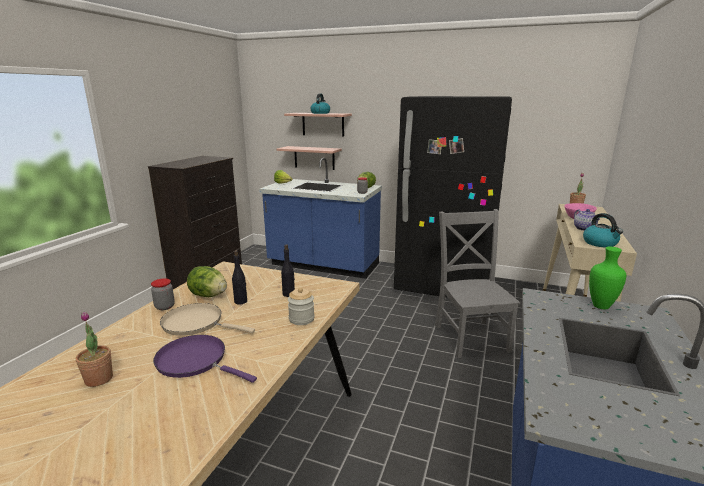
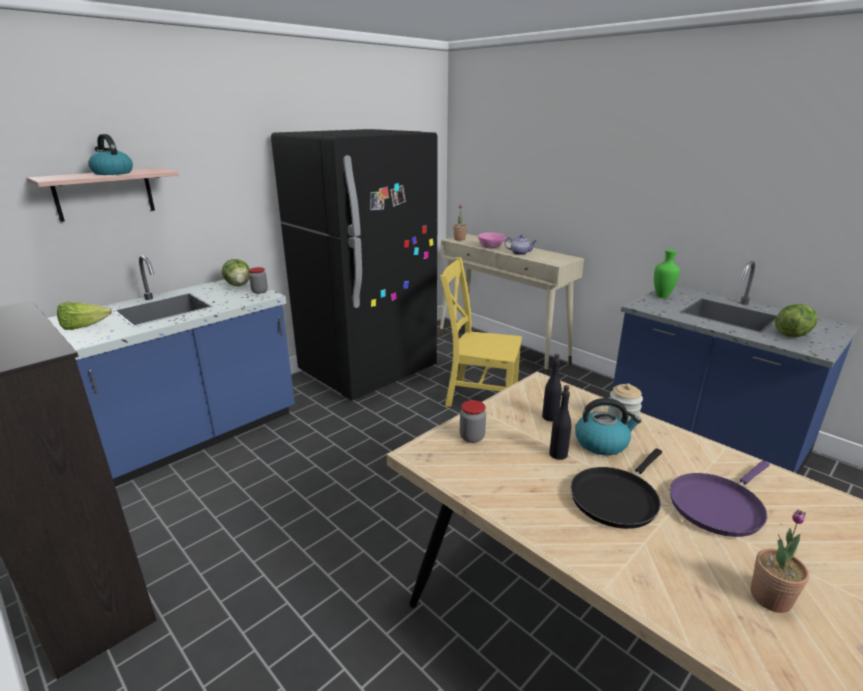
camera: 65 degrees left, 5 degrees up
jar [151,278,175,310] -> jar moved to [460,400,486,443]
beige frying pan [160,303,255,336] -> black frying pan [571,448,662,529]
lettuce [187,266,227,297] -> lettuce moved to [775,304,817,337]
shelf [277,146,342,170] -> none
grey chair [435,209,520,358] -> yellow chair [440,257,522,407]
kettle [583,213,623,248] -> kettle moved to [575,398,641,455]

